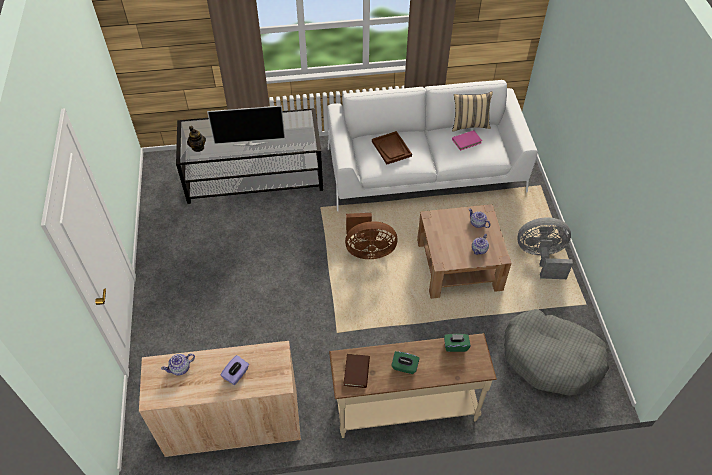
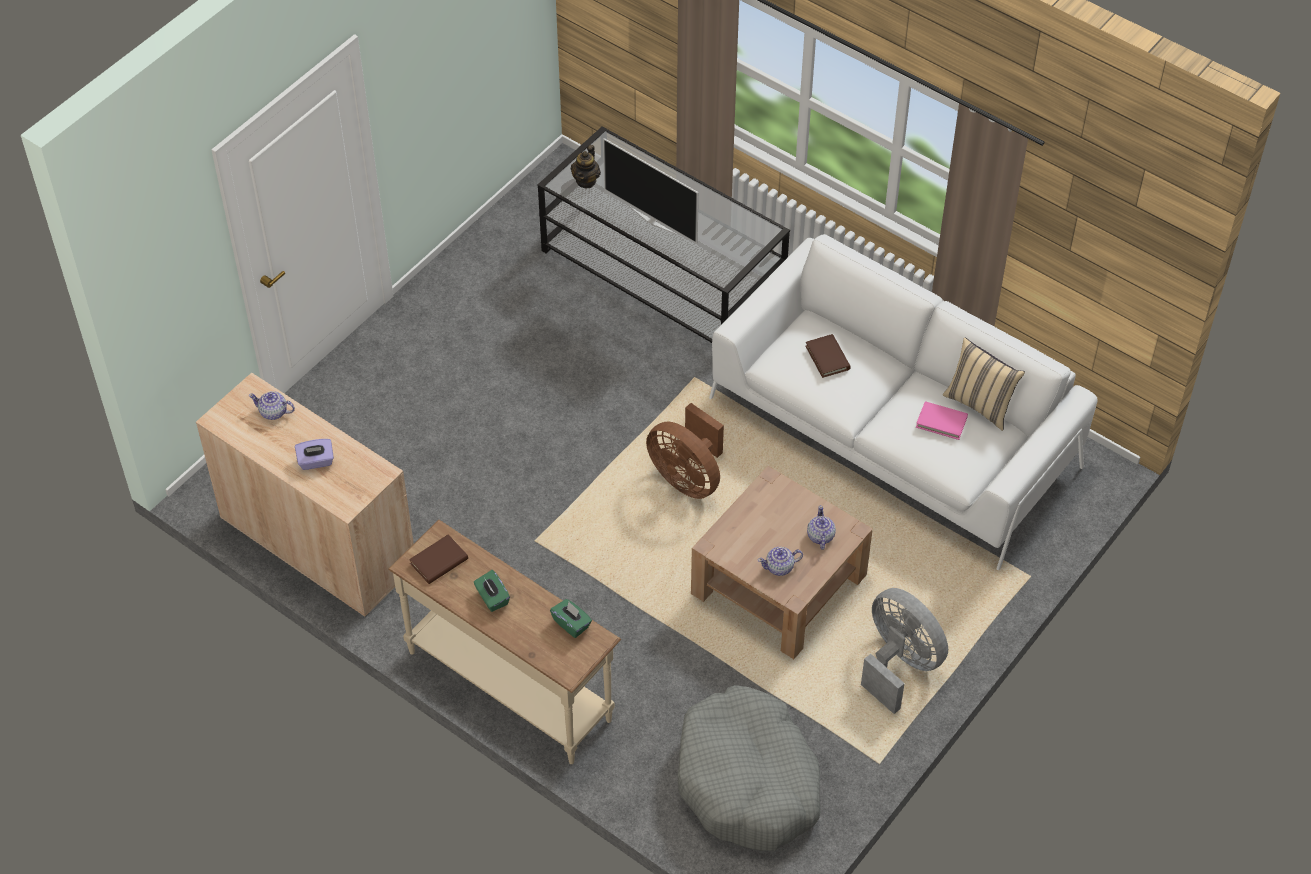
camera: 45 degrees right, 0 degrees up
brown tray [372,131,412,164] -> brown book [806,334,851,378]

